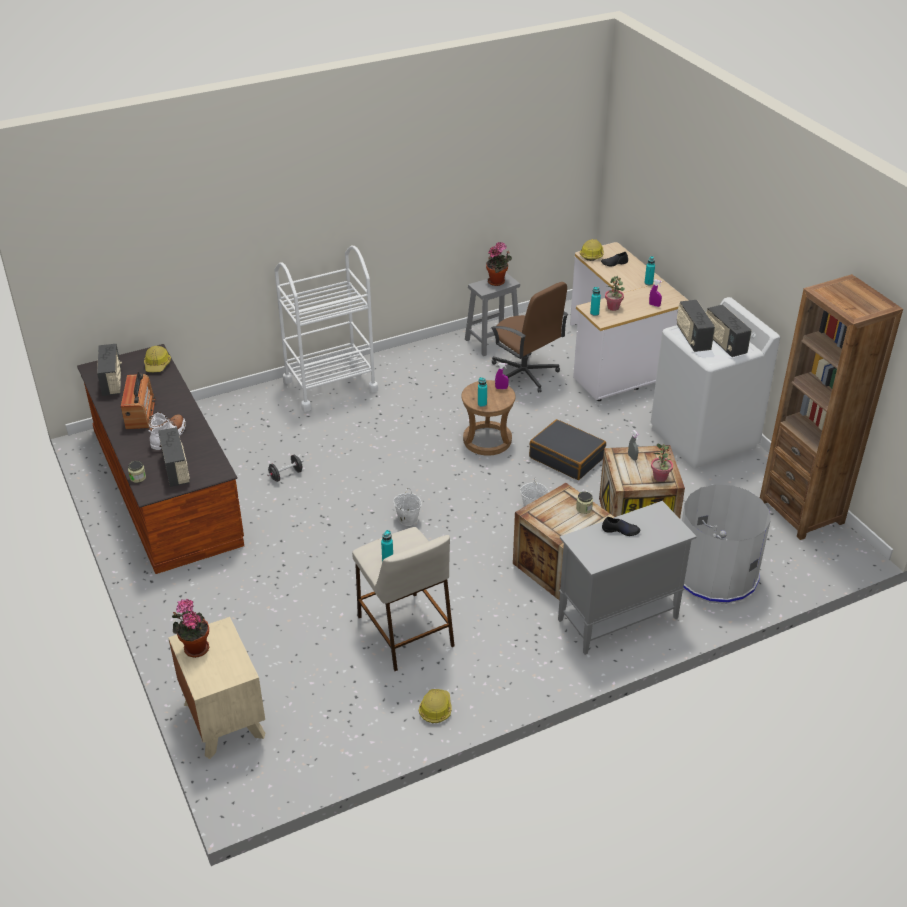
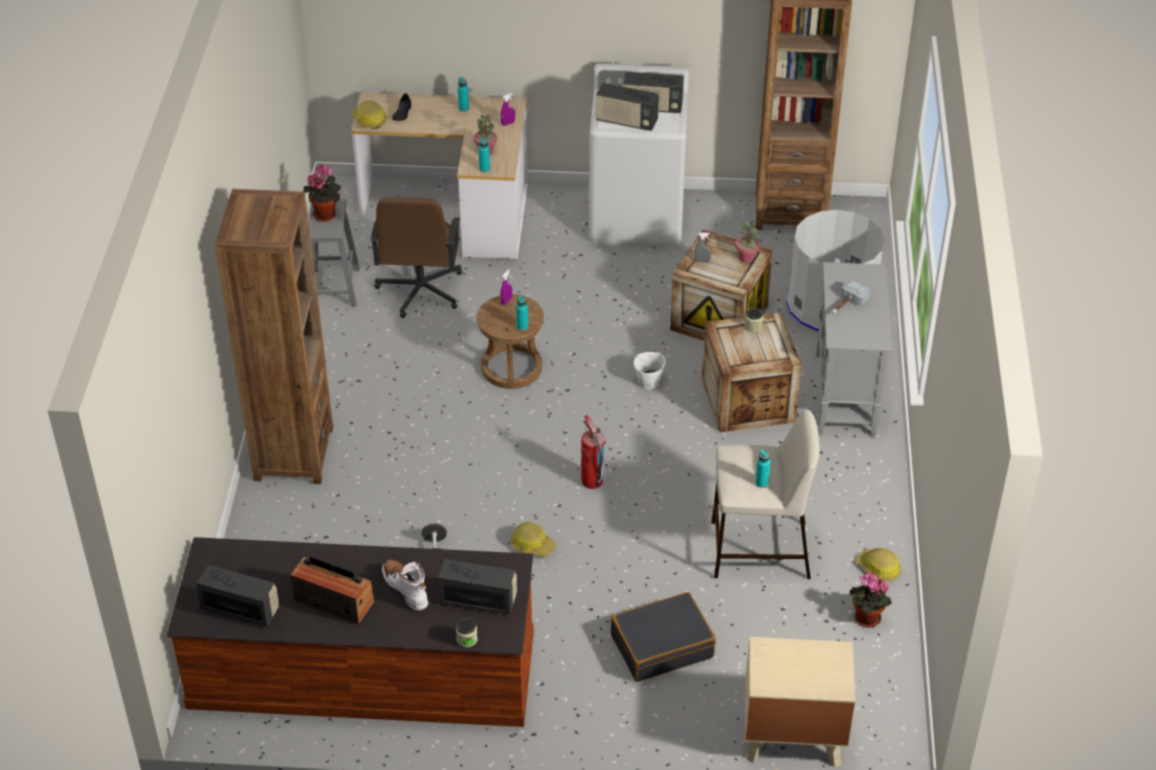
camera: 60 degrees left, 5 degrees up
hard hat [144,346,171,372] -> hard hat moved to [511,522,556,557]
potted plant [172,599,209,658] -> potted plant moved to [850,572,892,628]
white cart [274,246,378,412] -> brown bookcase [215,189,333,484]
white bucket [393,488,421,526] -> fire extinguisher [581,415,604,489]
brown office chair [491,282,568,393] -> brown office chair turned 105 degrees clockwise [370,197,462,318]
black suitcase [529,419,606,480] -> black suitcase moved to [611,592,716,682]
black shoe [602,517,640,536] -> hammer [831,280,870,314]

